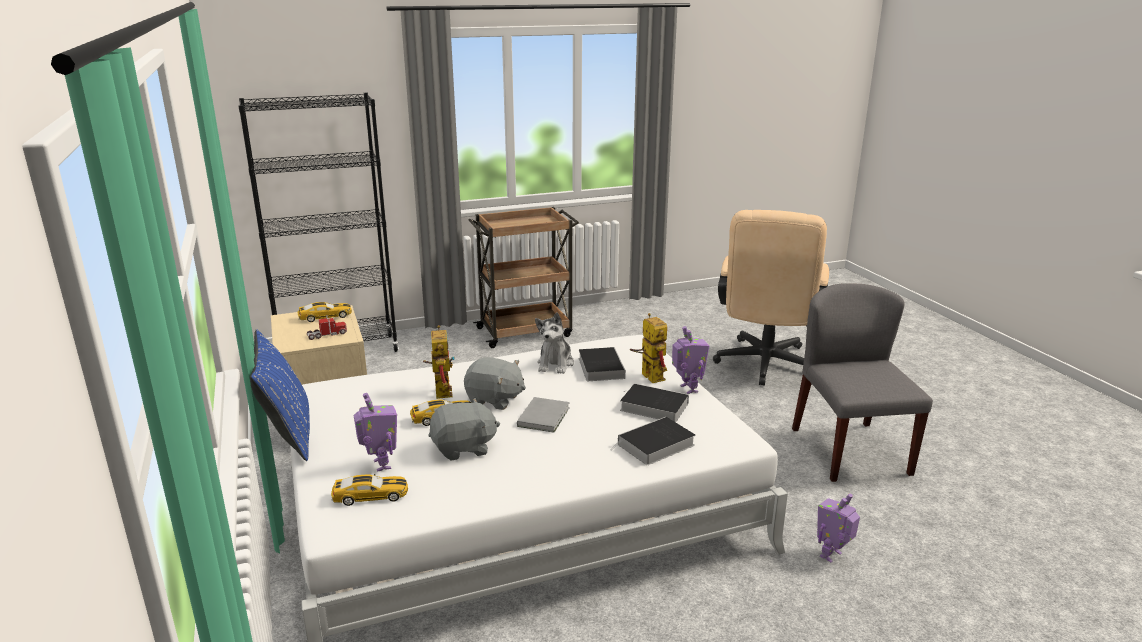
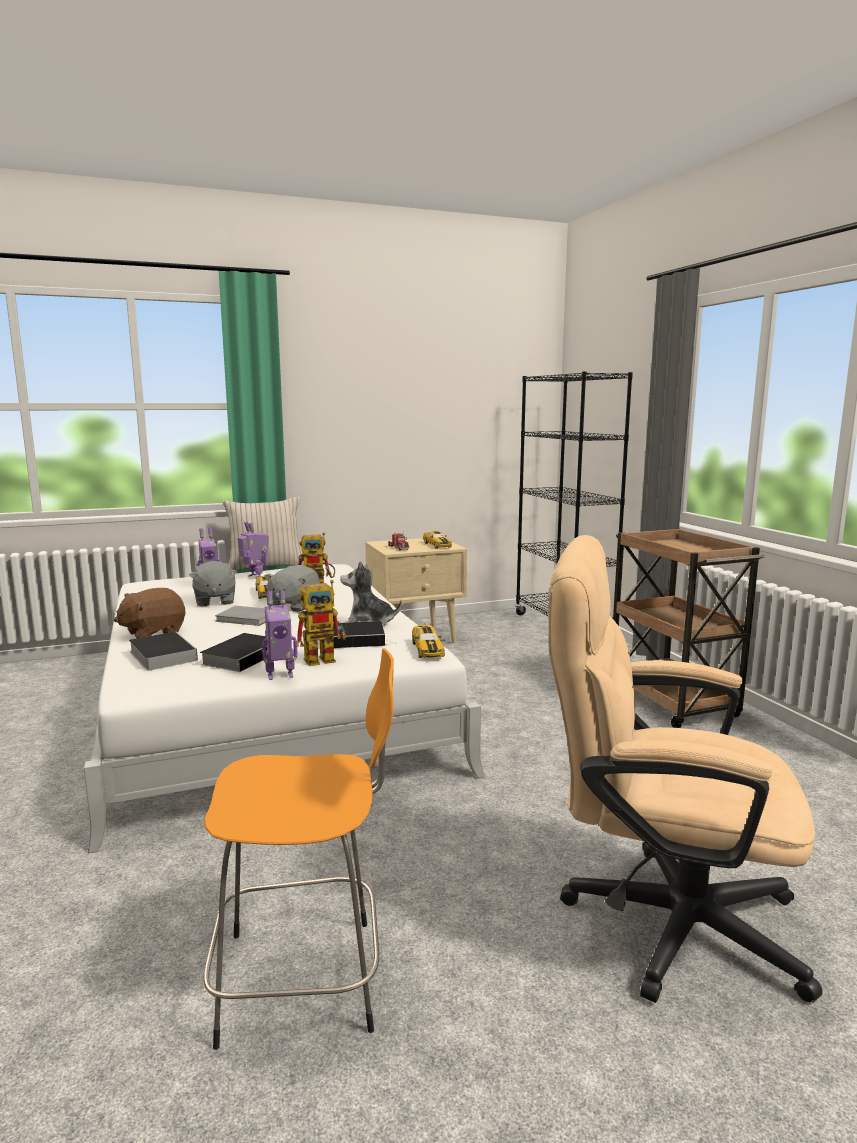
camera: 90 degrees right, 10 degrees down
blue pillow [250,329,310,461] -> beige pillow [222,497,304,570]
toy car [331,474,408,506] -> toy car moved to [412,625,445,658]
grey chair [792,283,933,482] -> orange stool [204,648,394,1050]
toy robot [817,493,860,562] -> toy robot moved to [238,521,268,579]
none -> brown plush toy [114,588,185,638]

